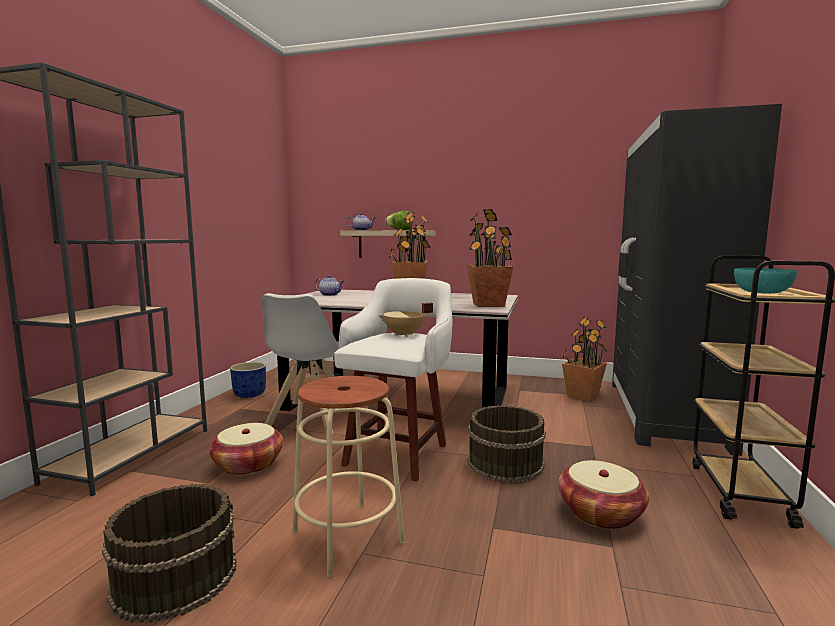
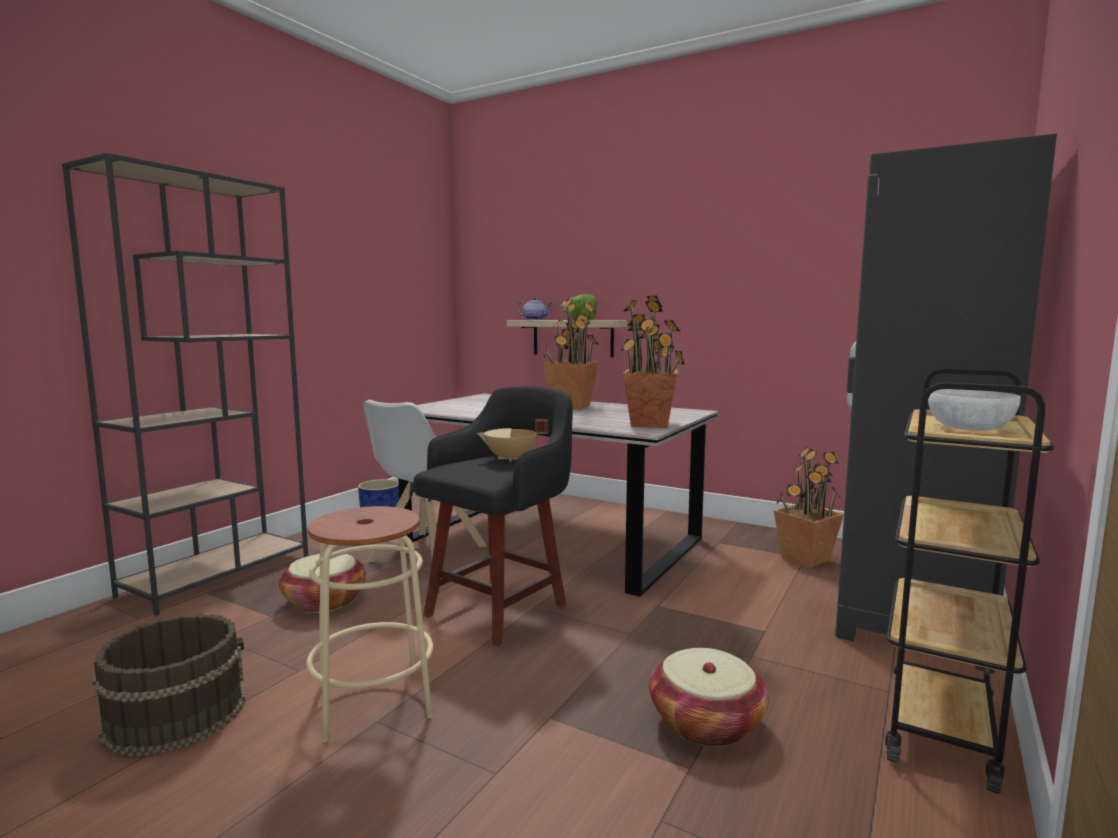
camera: 15 degrees right, 0 degrees up
teapot [315,275,344,296] -> none
white stool [334,278,453,481] -> black stool [414,386,573,646]
brown bucket [468,405,546,483] -> none
turquoise bowl [734,268,797,294] -> white bowl [928,389,1021,431]

